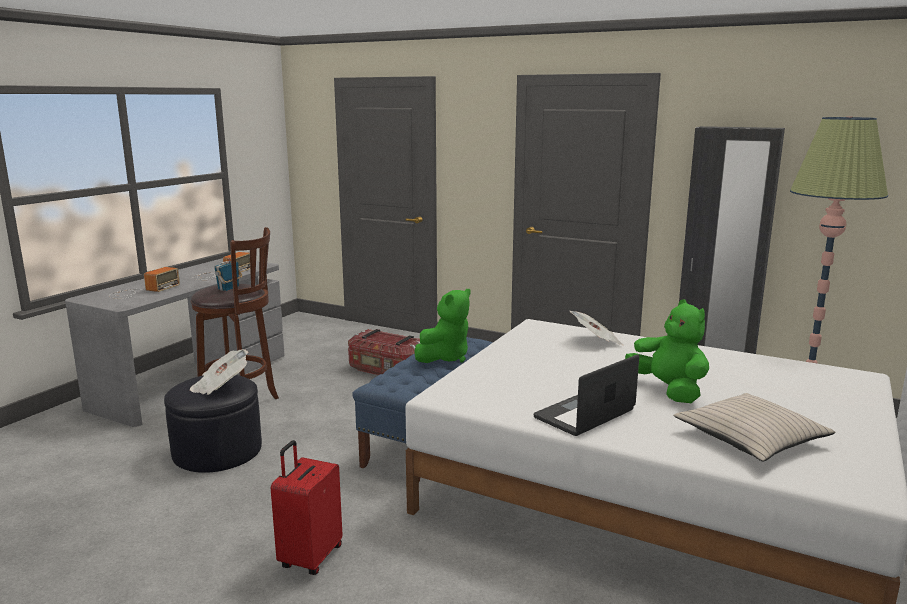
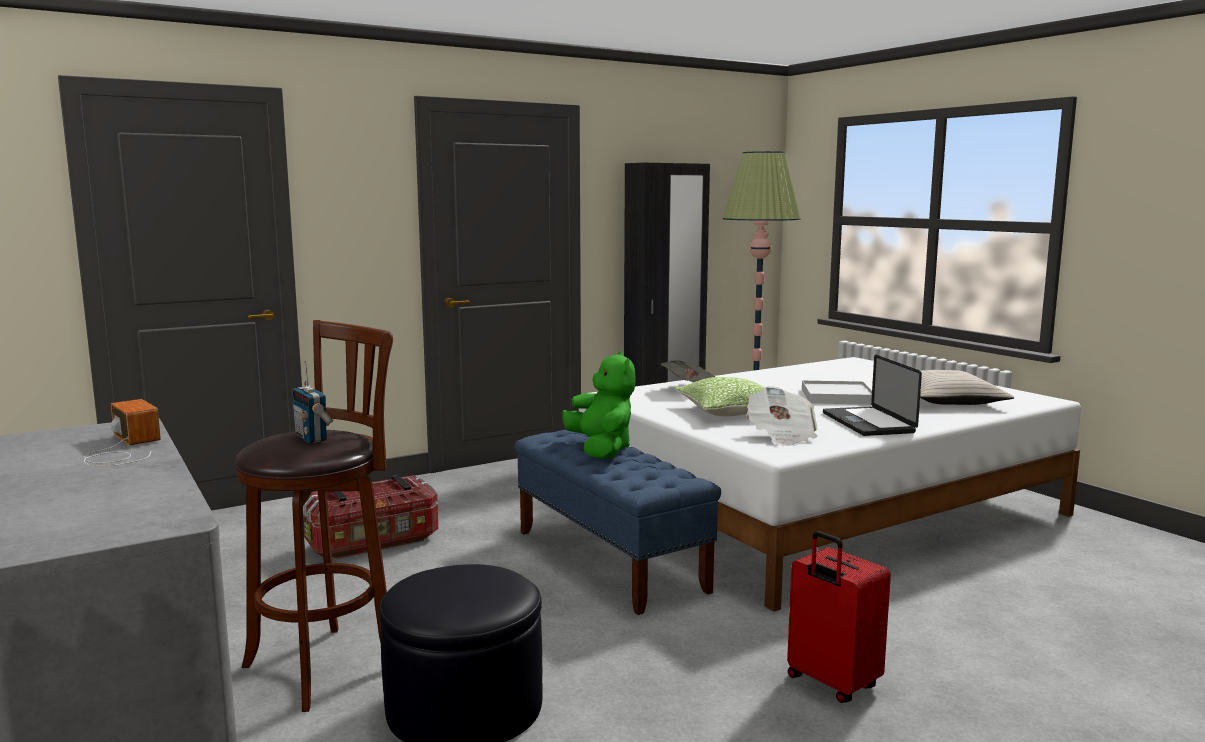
camera: 60 degrees left, 5 degrees down
radio [109,267,180,299] -> none
newspaper [190,349,249,395] -> newspaper moved to [747,386,817,446]
green plush toy [625,299,709,403] -> white tray [802,380,872,405]
none -> pillow [674,377,765,416]

